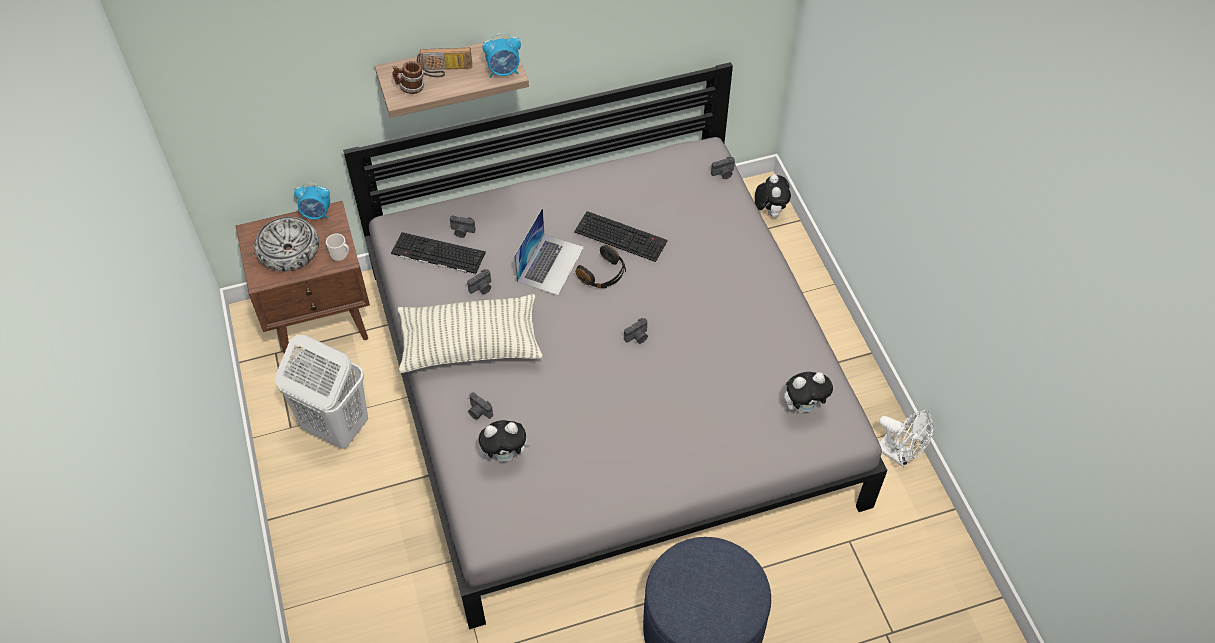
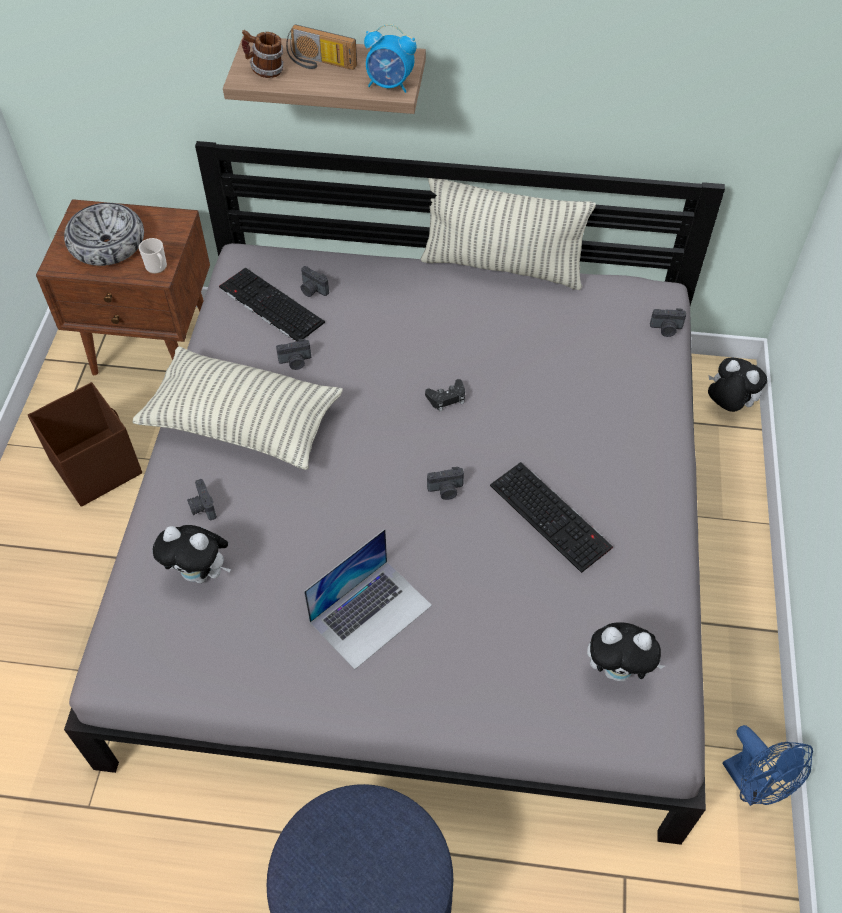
camera: 25 degrees right, 0 degrees up
white laundry basket [275,335,368,449] -> brown storage box [28,382,142,507]
alarm clock [294,183,330,220] -> none
laptop [514,208,584,295] -> laptop moved to [304,529,432,669]
keyboard [574,211,667,262] -> keyboard moved to [490,462,613,573]
black headphones [576,245,626,288] -> black game controller [425,379,465,411]
plush toy [755,174,791,218] -> plush toy turned 75 degrees counterclockwise [708,357,767,412]
white fan [879,410,934,467] -> blue fan [722,725,813,806]
none -> pillow [420,178,596,290]

